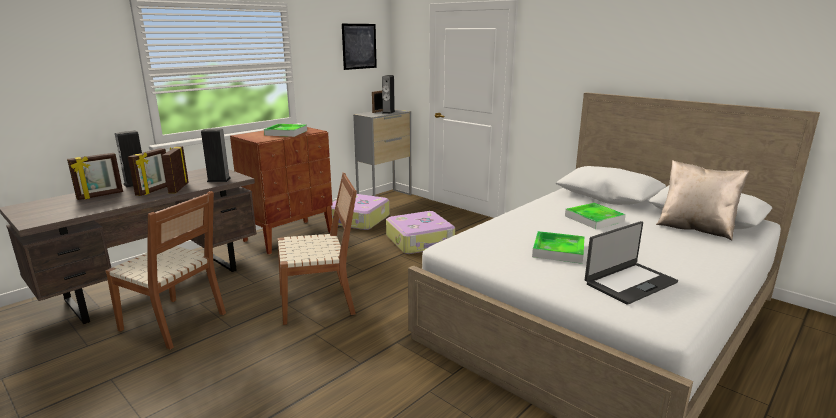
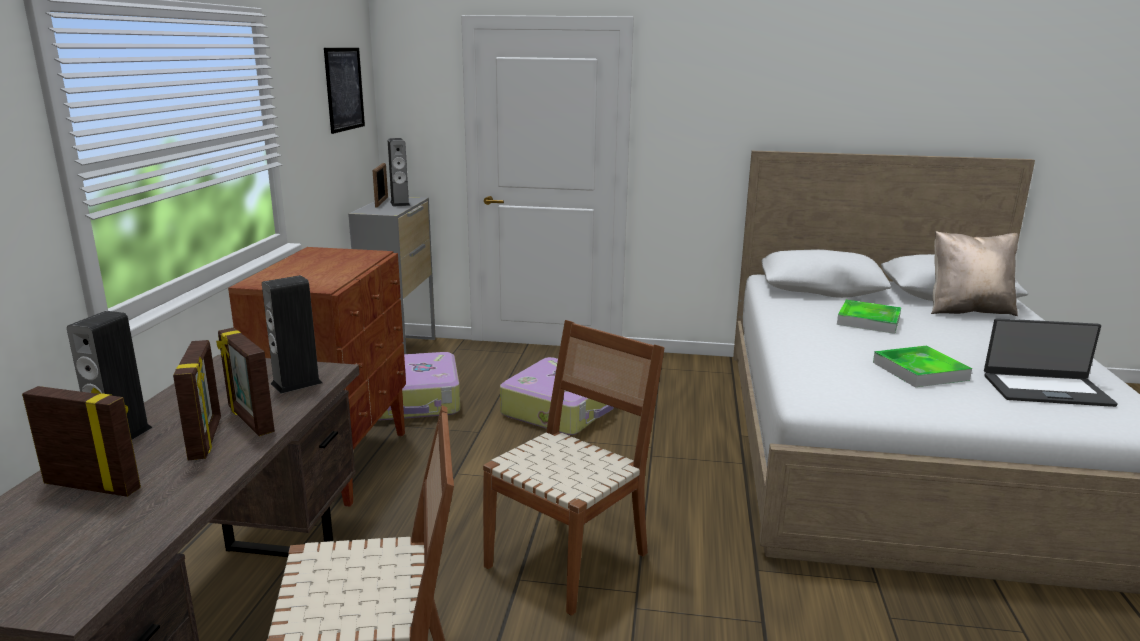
camera: 35 degrees left, 0 degrees up
picture frame [67,153,123,200] -> picture frame turned 90 degrees counterclockwise [22,386,141,497]
tray [264,124,307,137] -> none
laptop [585,221,678,305] -> laptop turned 75 degrees clockwise [984,318,1117,407]

